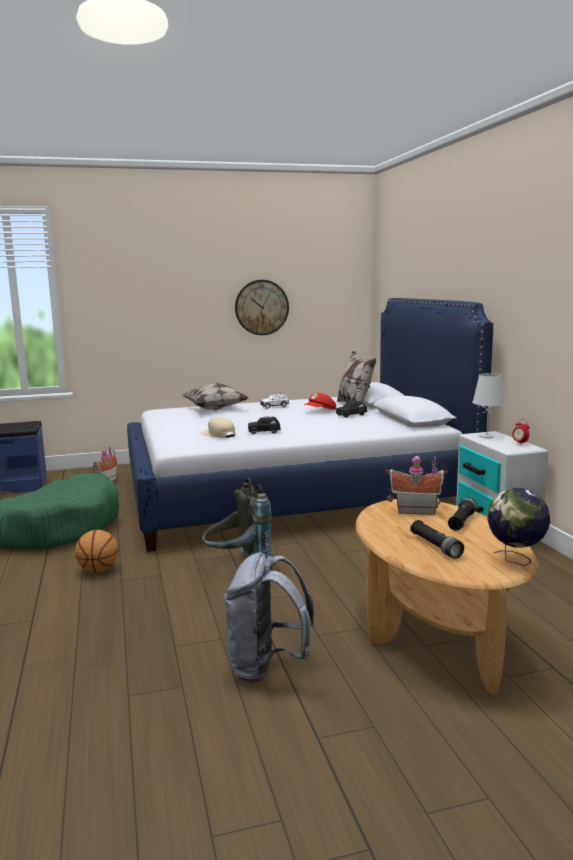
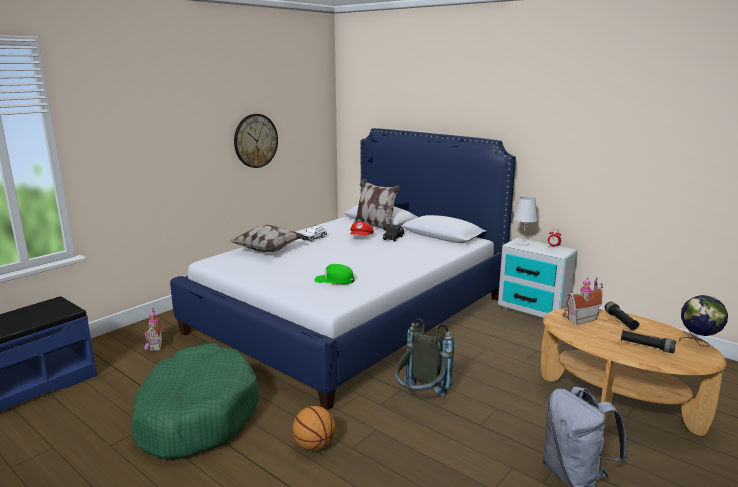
camera: 35 degrees left, 5 degrees up
beige cap [201,417,236,438] -> green cap [314,264,354,284]
black toy car [248,416,281,434] -> none

